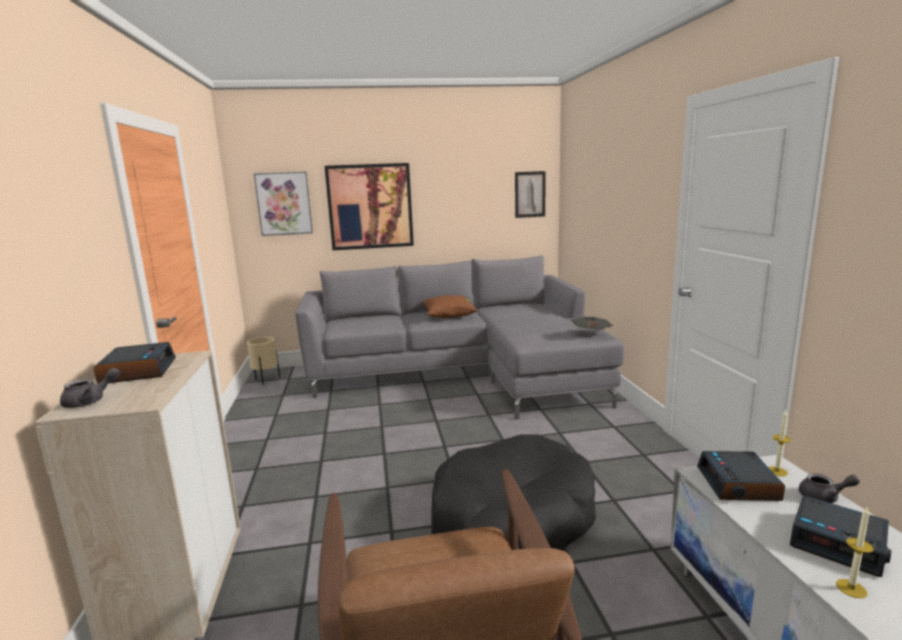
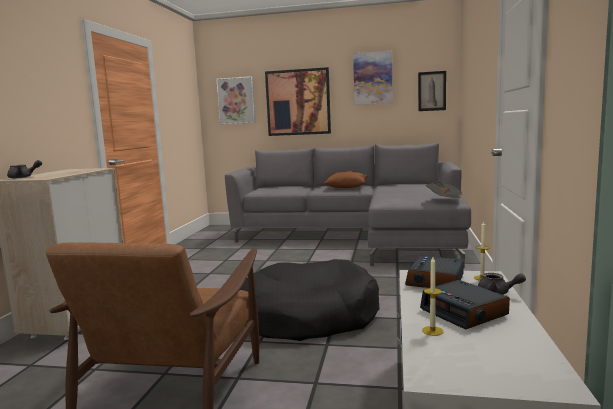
camera: 20 degrees right, 5 degrees down
alarm clock [94,342,176,384] -> none
beige planter [247,337,280,385] -> none
none -> picture [353,51,393,105]

